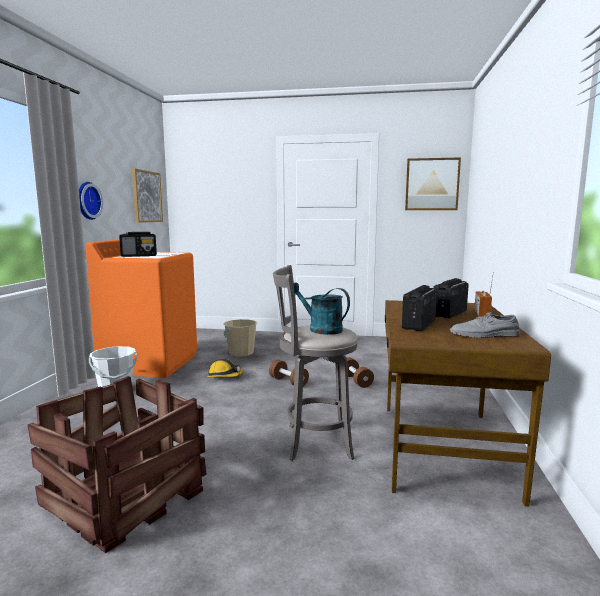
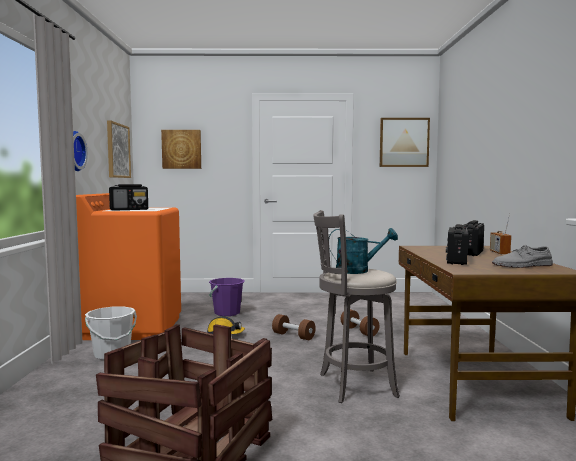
camera: 10 degrees left, 5 degrees down
beige bucket [224,319,258,357] -> purple bucket [209,278,245,316]
turquoise watering can [293,283,350,335] -> turquoise watering can turned 150 degrees clockwise [329,228,398,274]
none -> picture [161,130,201,169]

